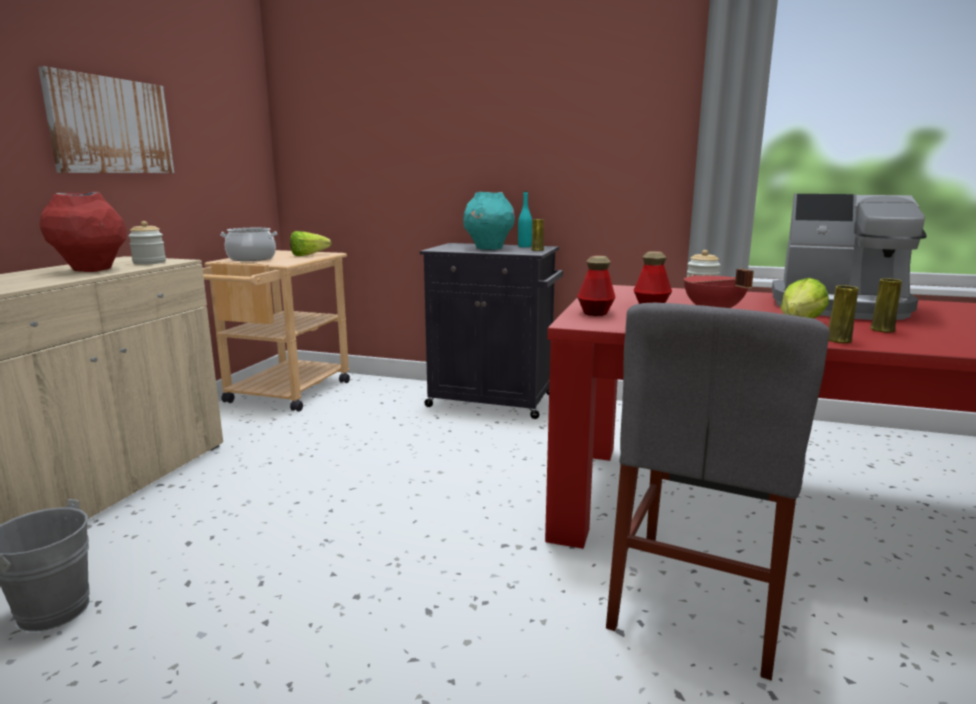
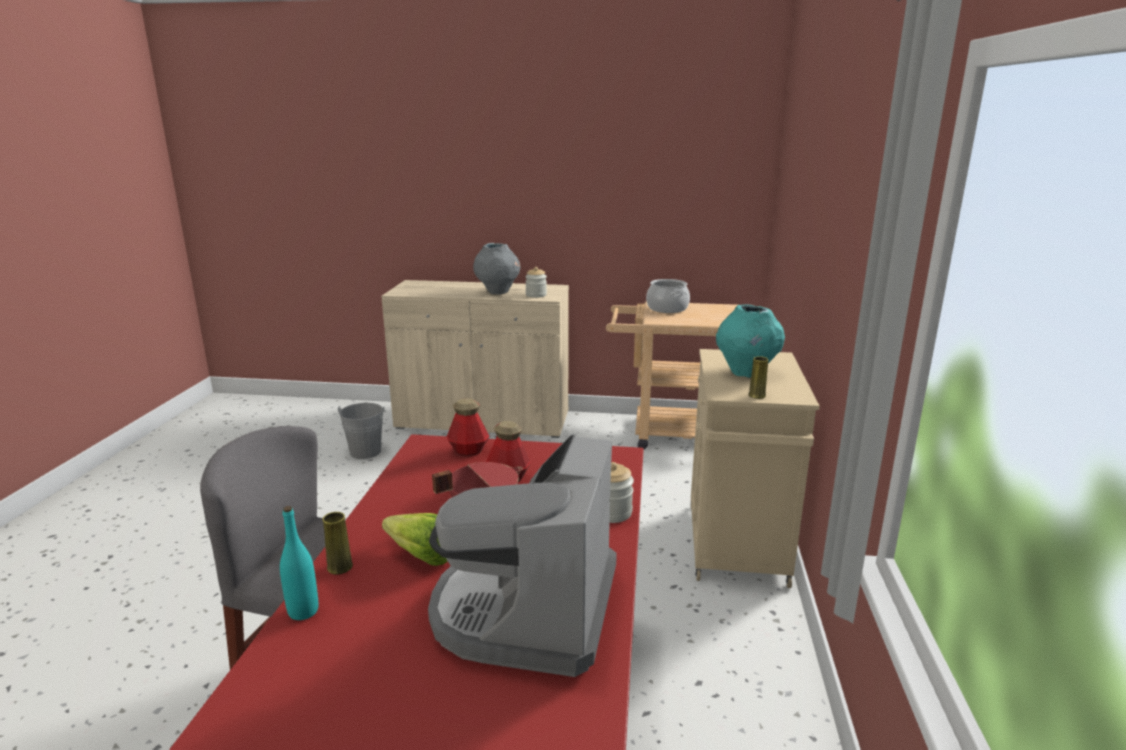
camera: 80 degrees right, 5 degrees up
picture [38,66,174,173] -> none
red vase [40,192,127,272] -> grey vase [473,243,520,294]
lettuce [290,231,331,256] -> none
black cabinet [420,243,563,419] -> beige cabinet [691,349,820,588]
turquoise bottle [518,191,532,247] -> turquoise bottle moved to [280,506,318,620]
yellow vase [870,278,902,333] -> none

